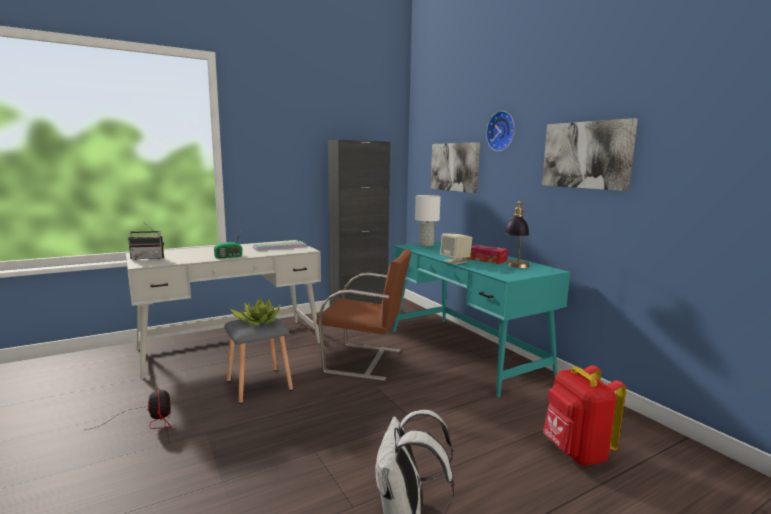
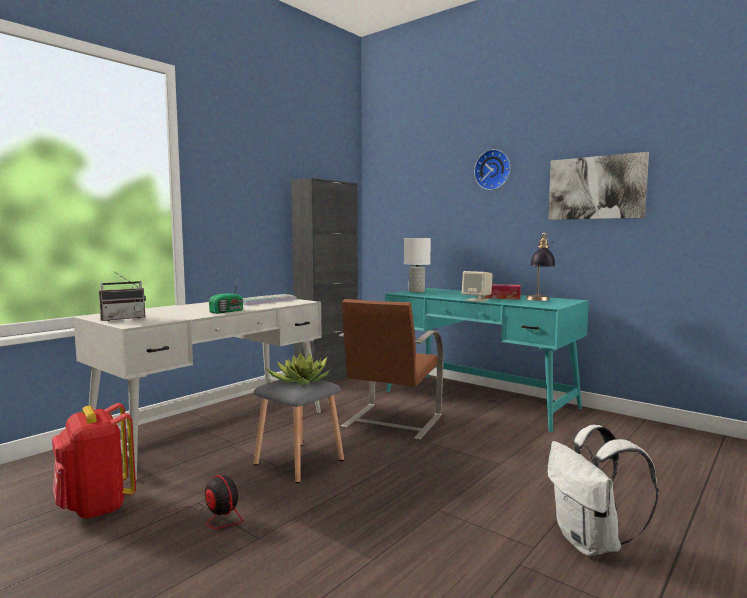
camera: 20 degrees left, 5 degrees down
brown chair [317,250,412,381] -> brown chair turned 120 degrees clockwise [339,299,444,440]
picture [431,142,480,193] -> none
red backpack [543,365,626,466] -> red backpack moved to [52,403,136,519]

